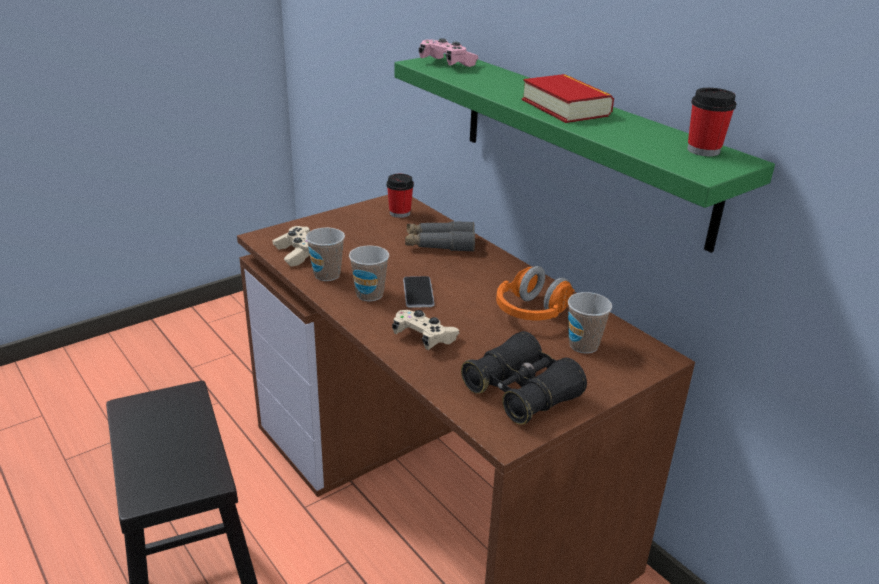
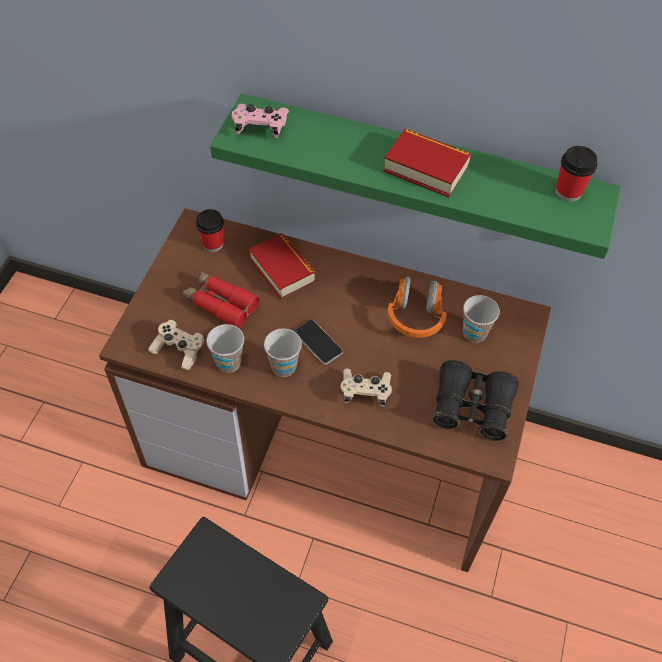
camera: 35 degrees left, 25 degrees up
grey binoculars [405,221,475,251] -> book [249,233,316,299]
none -> red binoculars [183,271,259,328]

